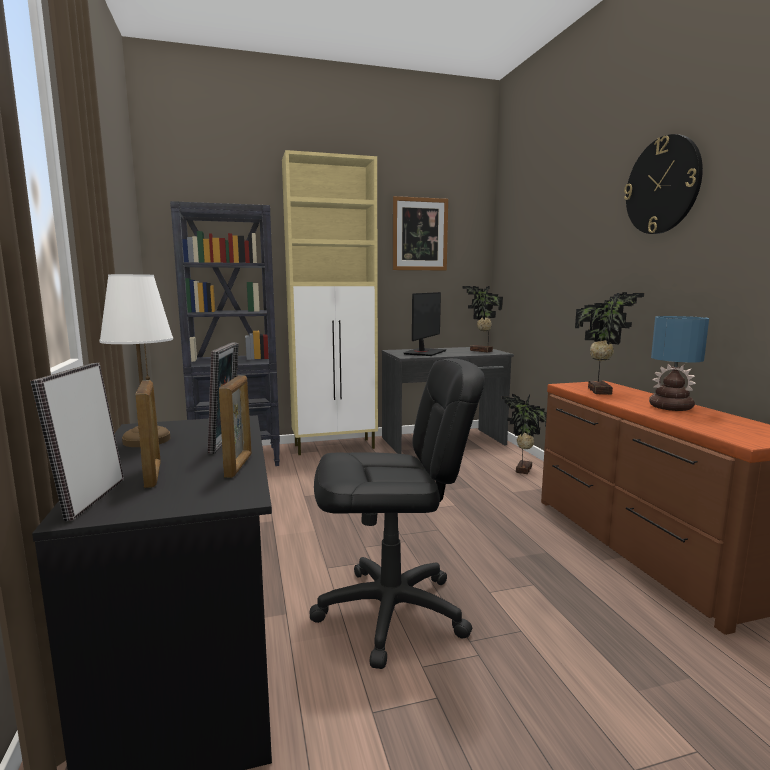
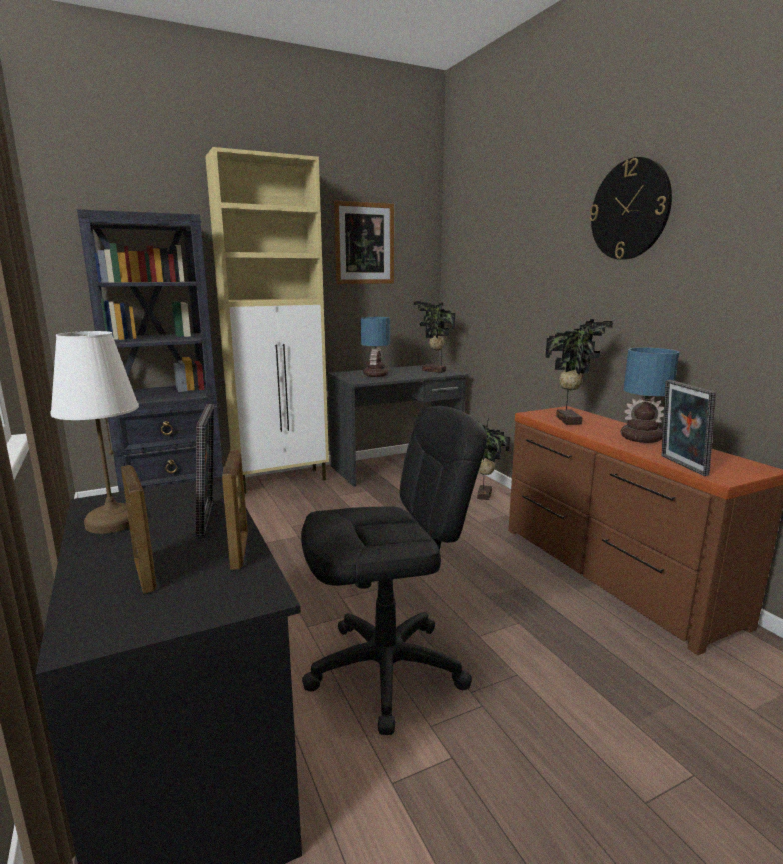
camera: 10 degrees left, 5 degrees up
picture frame [31,363,124,521] -> picture frame moved to [661,380,716,476]
monitor [404,292,447,356] -> table lamp [361,317,390,377]

